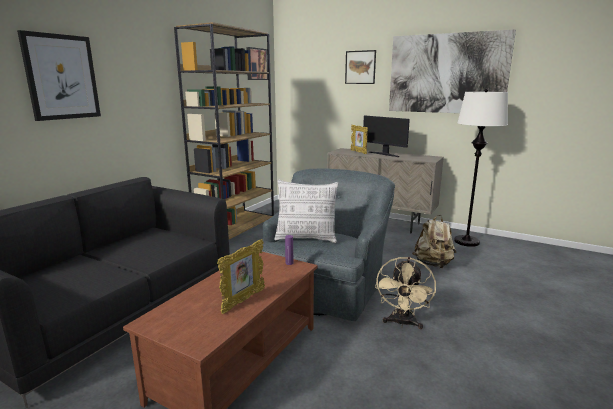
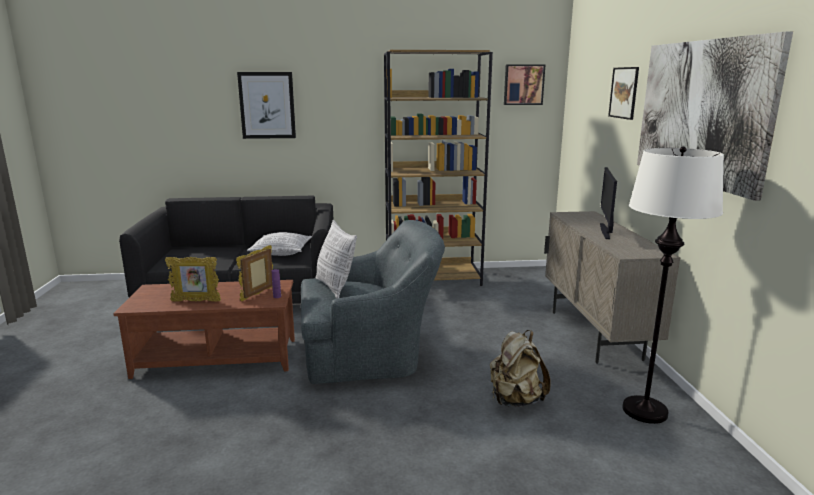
camera: 55 degrees right, 0 degrees up
picture frame [350,125,368,154] -> picture frame moved to [236,245,273,302]
beige fan [375,257,436,329] -> none
none -> pillow [247,232,312,256]

